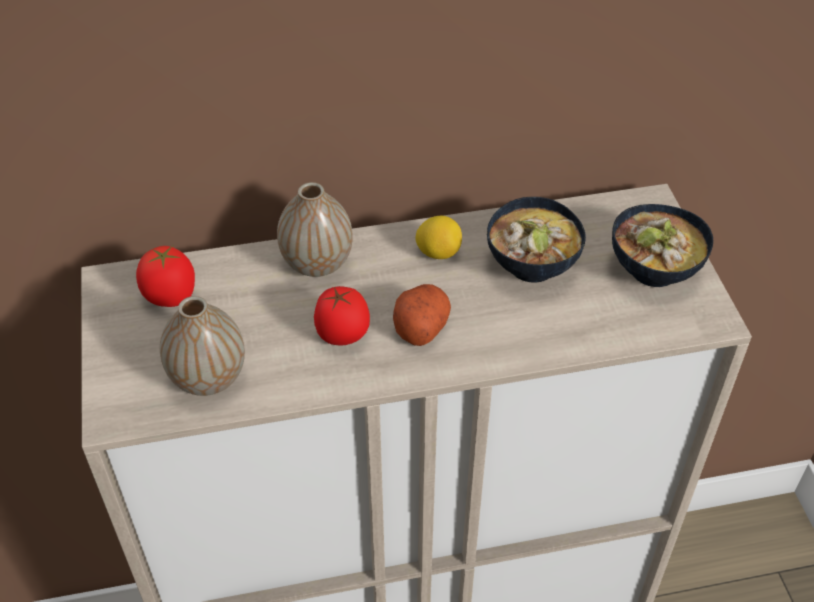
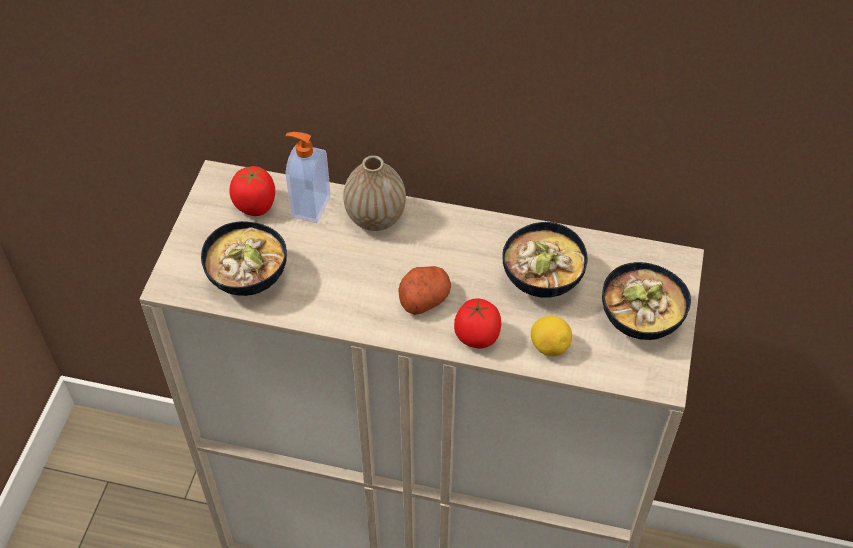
camera: 25 degrees right, 5 degrees up
vase [160,296,245,396] -> bowl [201,221,287,296]
tomato [314,286,370,345] -> tomato moved to [454,298,501,348]
lemon [416,216,462,259] -> lemon moved to [531,316,572,356]
none -> soap dispenser [285,132,331,223]

